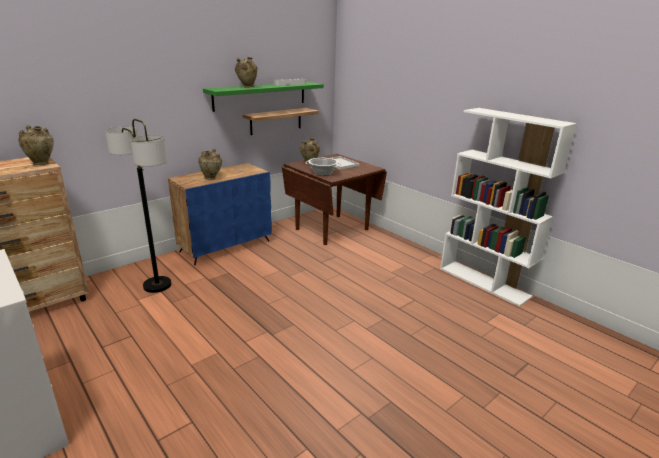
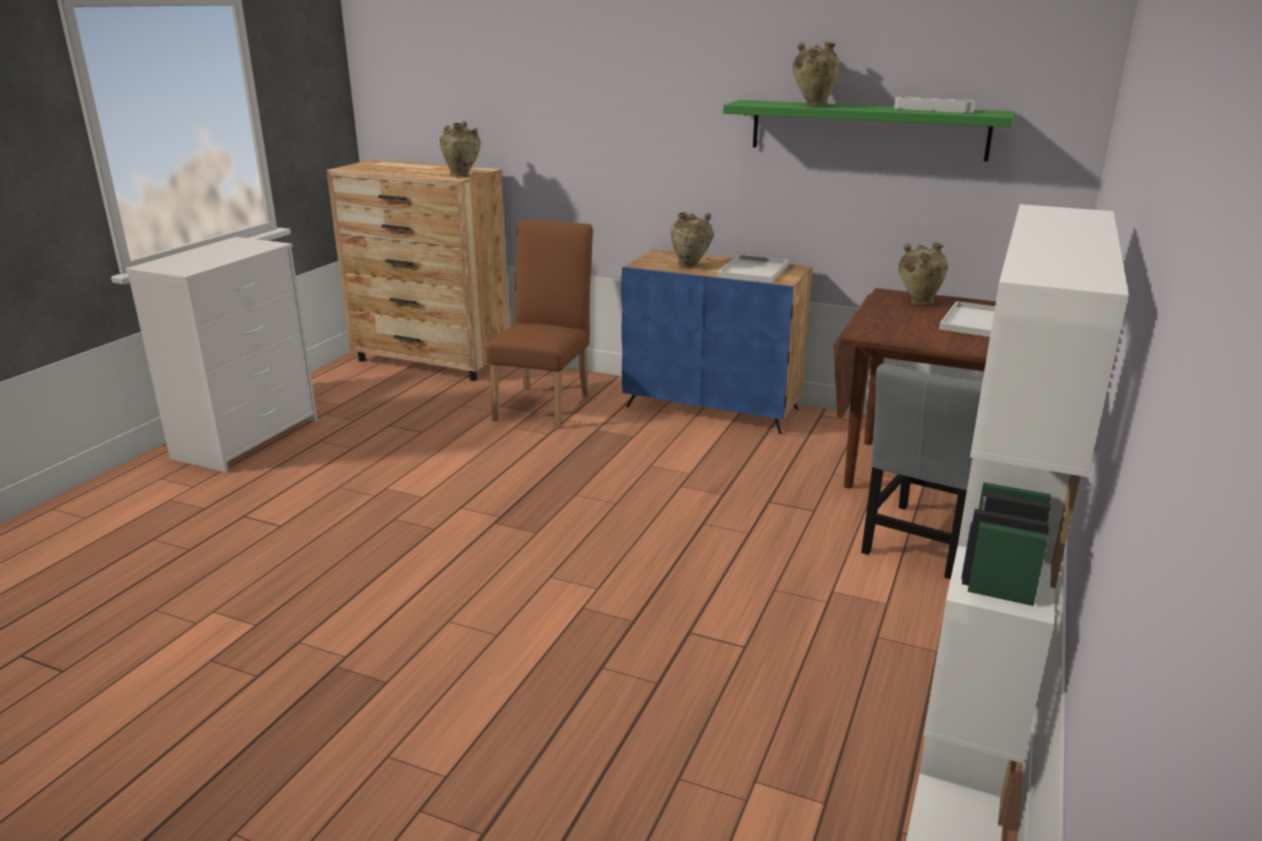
camera: 65 degrees right, 0 degrees up
floor lamp [105,119,172,293] -> brown chair [486,220,593,429]
shelf [243,108,319,135] -> none
cooking pot [305,158,341,176] -> none
none -> white tray [717,255,789,283]
none -> grey chair [861,364,982,579]

